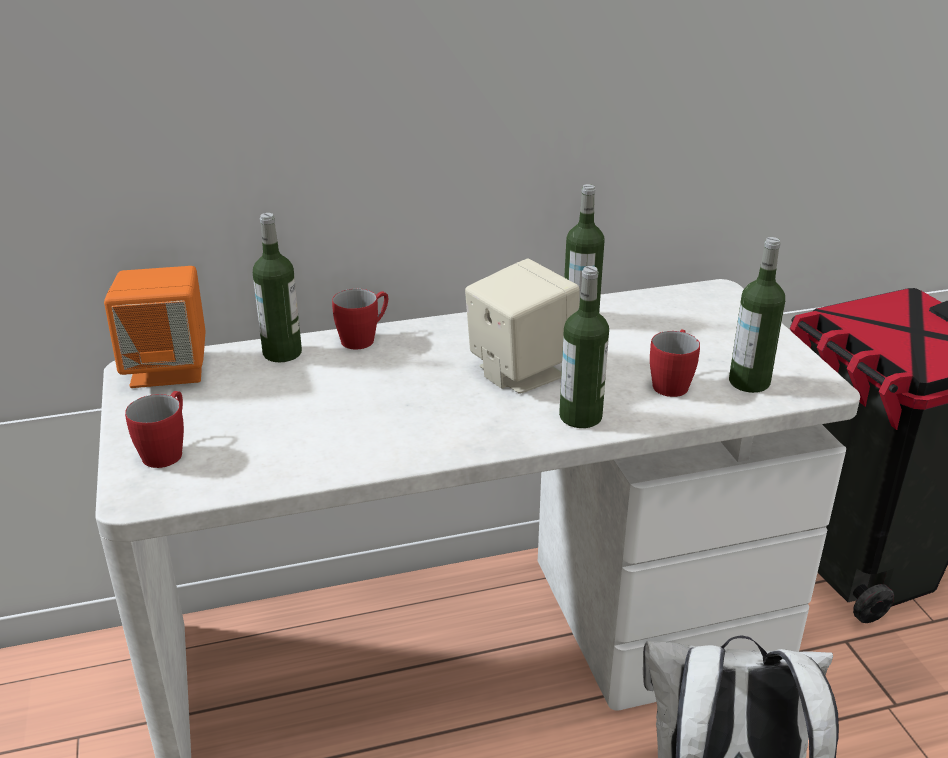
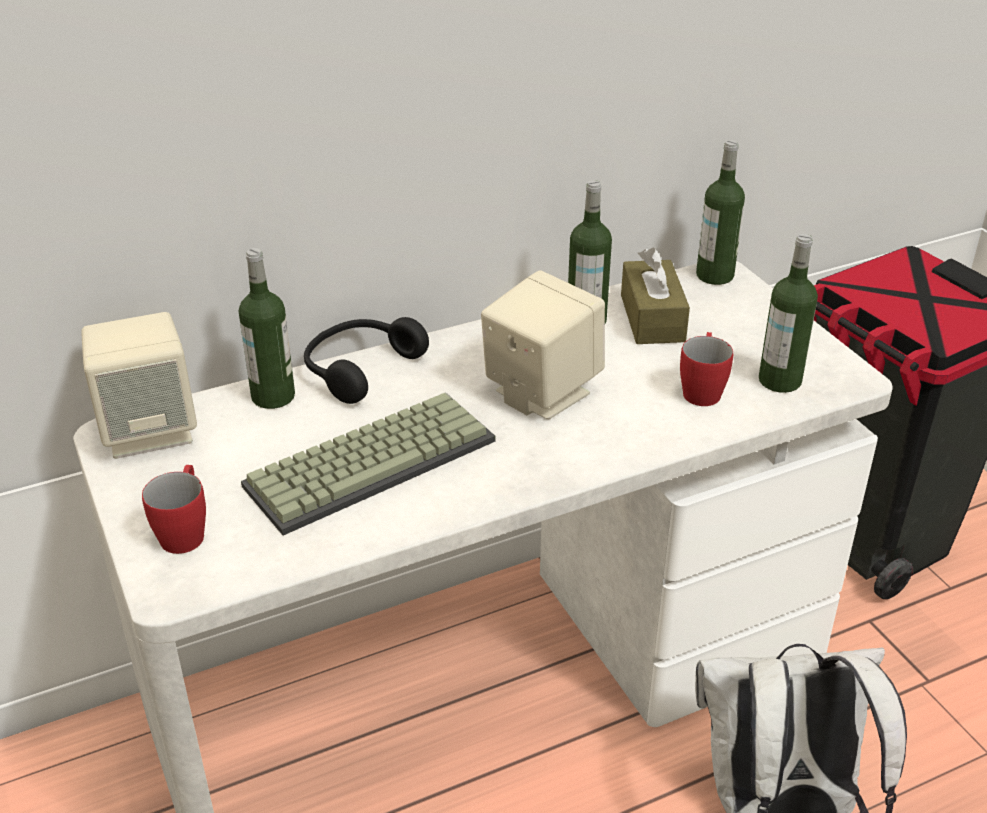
camera: 10 degrees left, 5 degrees up
orange speaker [104,266,206,388] -> beige speaker [81,312,197,459]
red mug [332,289,388,350] -> black headphones [304,317,429,404]
bottle [559,266,609,428] -> bottle moved to [696,140,745,285]
none -> keyboard [241,392,495,535]
none -> brown tissue box [621,248,690,344]

